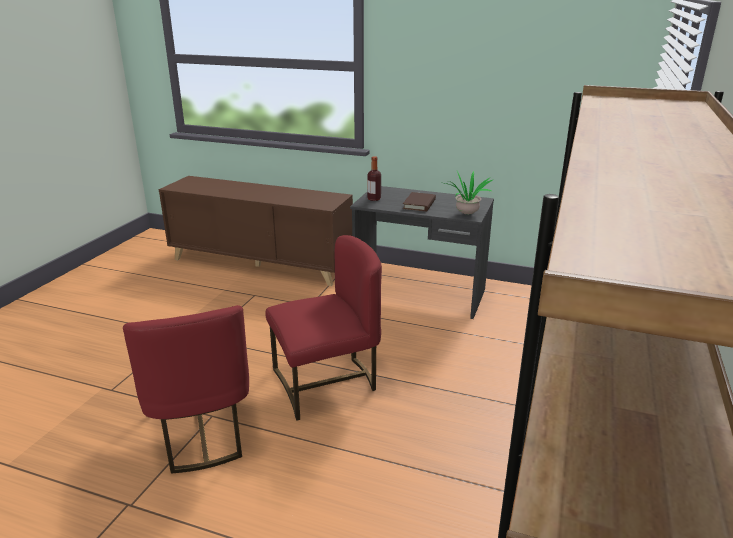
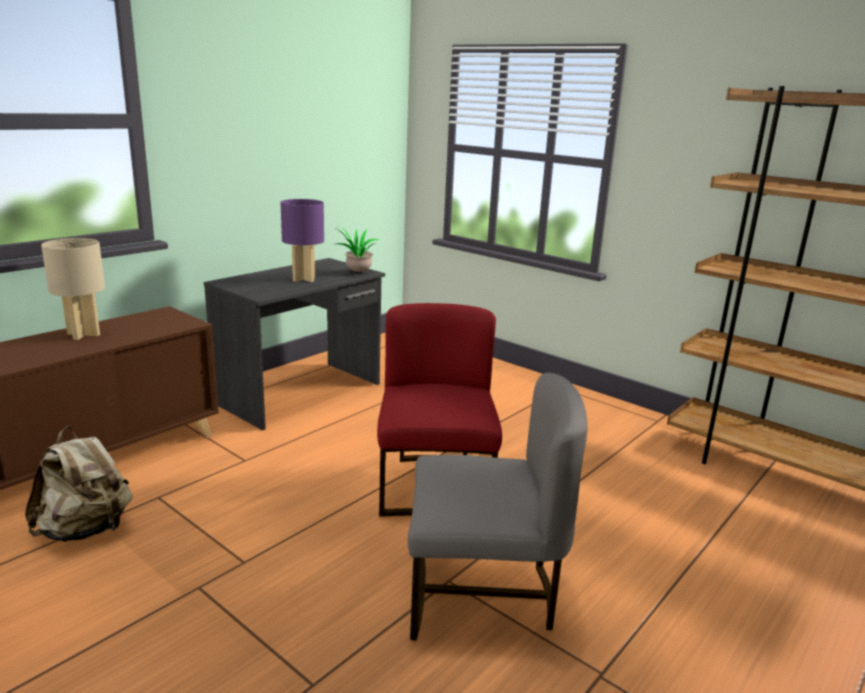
camera: 70 degrees left, 5 degrees down
red chair [123,305,249,474] -> grey chair [408,373,588,641]
bottle [367,156,381,201] -> none
brown book [403,192,436,211] -> purple table lamp [281,199,324,282]
none -> beige backpack [25,426,133,542]
none -> beige table lamp [41,238,105,340]

